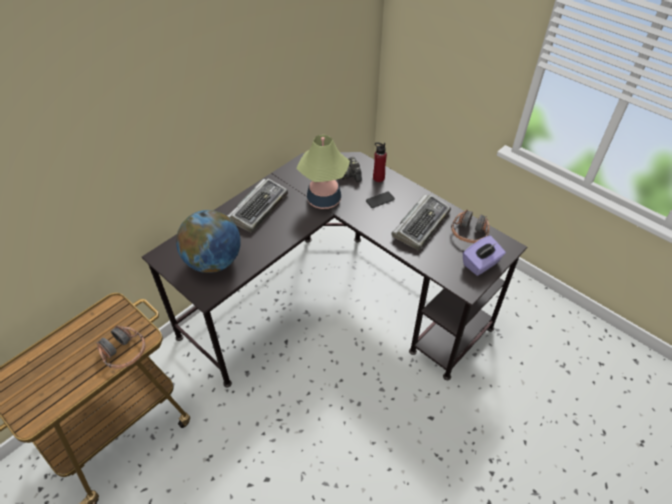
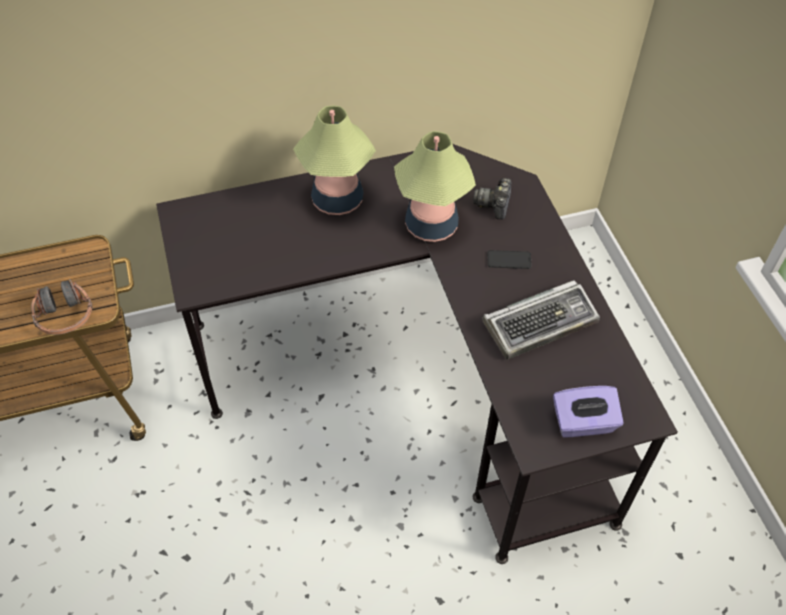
camera: 30 degrees right, 5 degrees up
globe [176,210,241,273] -> none
keyboard [227,178,288,233] -> table lamp [293,106,376,215]
red bottle [373,142,387,182] -> none
headphones [451,210,490,243] -> none

